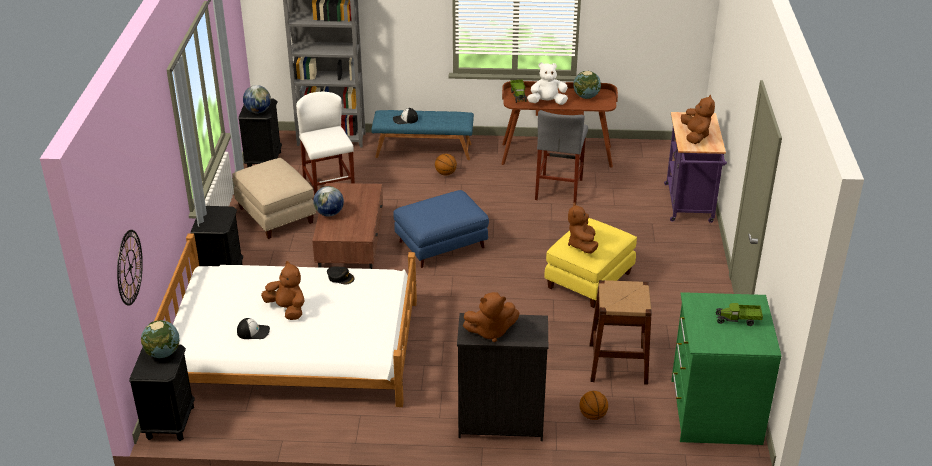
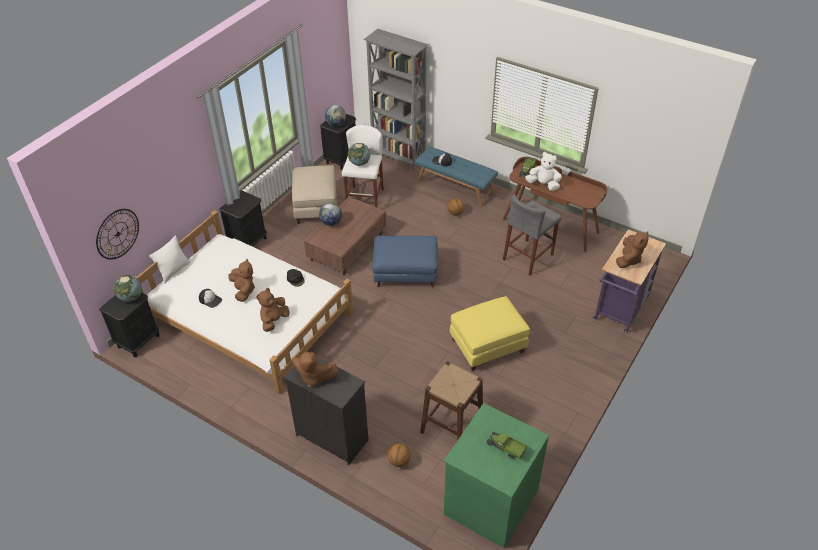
camera: 30 degrees right, 10 degrees up
brown plush toy [568,203,598,254] -> brown plush toy moved to [257,288,289,332]
globe [573,71,601,99] -> globe moved to [348,143,370,166]
none -> white pillow [150,235,190,283]

